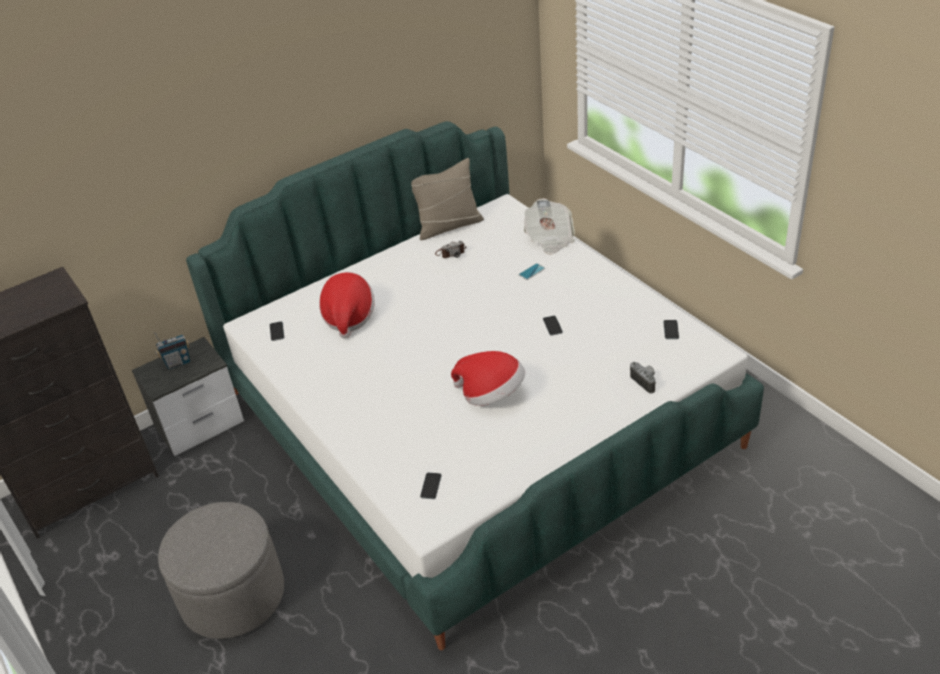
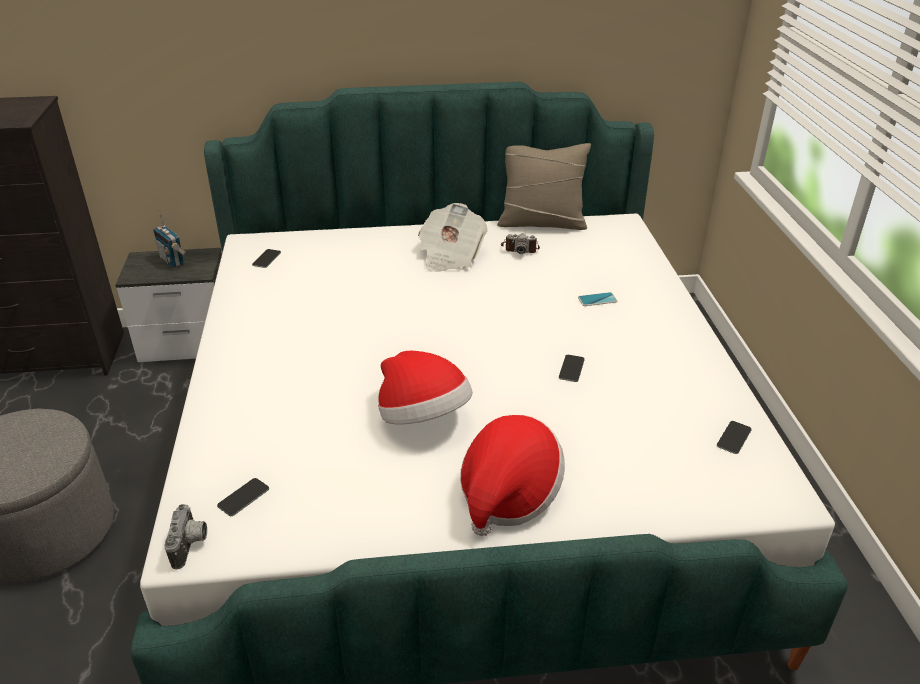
camera: 25 degrees right, 5 degrees down
radio [153,332,190,370] -> radio turned 45 degrees clockwise [153,210,186,268]
hat [319,272,375,339] -> hat moved to [460,415,565,536]
newspaper [524,198,575,255] -> newspaper moved to [418,203,487,272]
camera [630,362,656,394] -> camera moved to [164,504,207,570]

